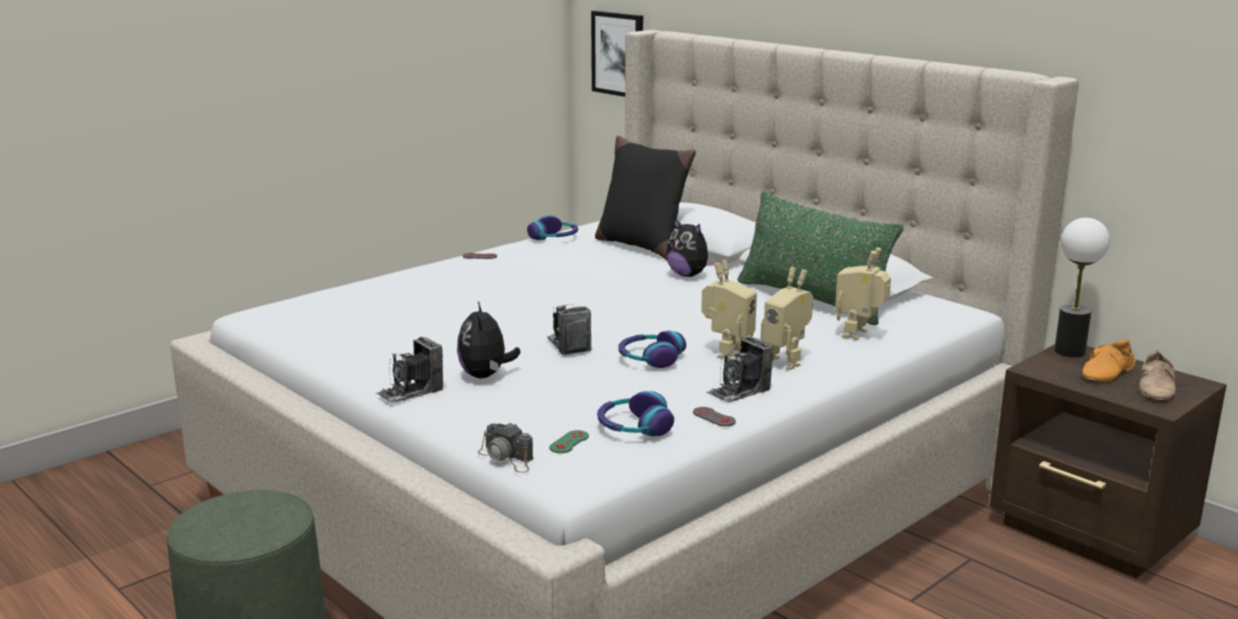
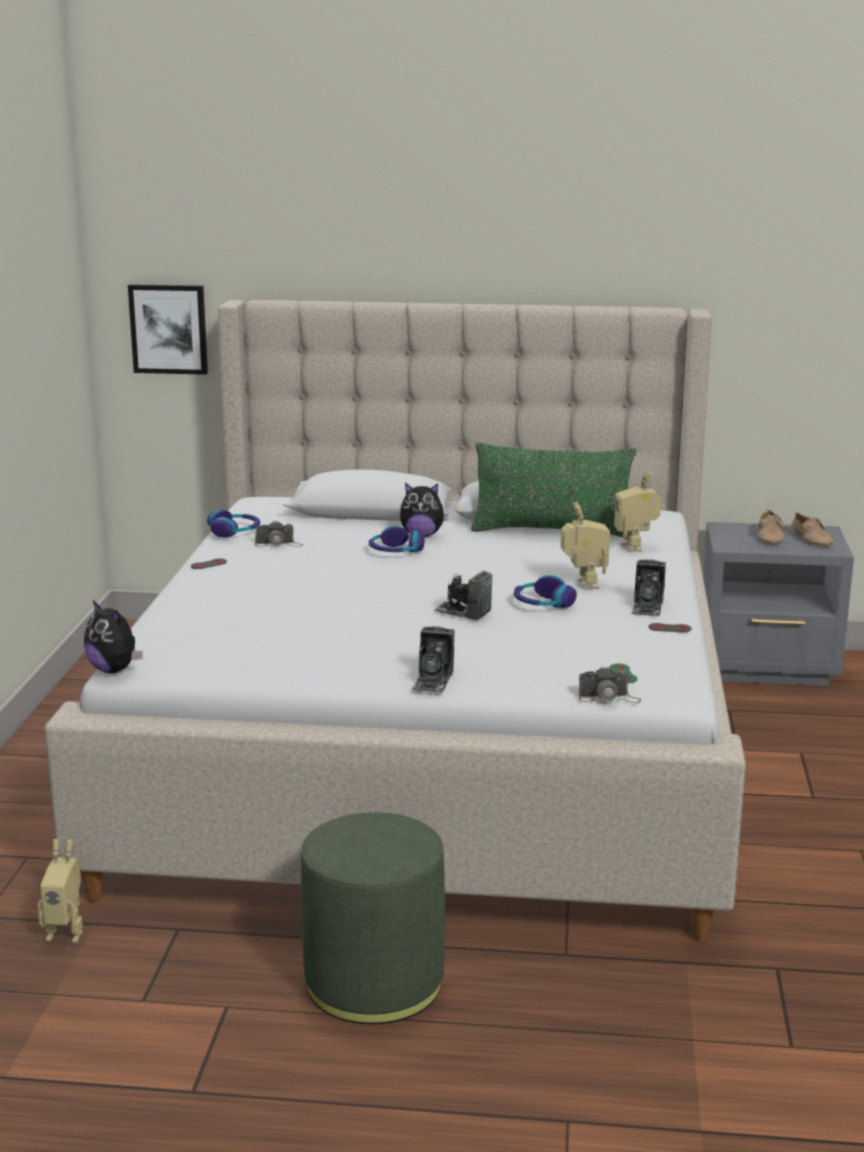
camera: 40 degrees left, 0 degrees up
plush toy [457,302,521,378] -> plush toy moved to [84,600,143,673]
black pillow [595,136,695,260] -> none
headphones [597,391,674,436] -> headphones moved to [369,526,425,552]
toy robot [760,266,813,370] -> toy robot moved to [37,839,83,943]
brown nightstand [990,344,1227,578] -> grey nightstand [703,522,854,686]
table lamp [1054,218,1110,357] -> none
orange shoe [1083,340,1136,382] -> beige shoe [758,509,784,544]
none -> camera [255,521,303,547]

